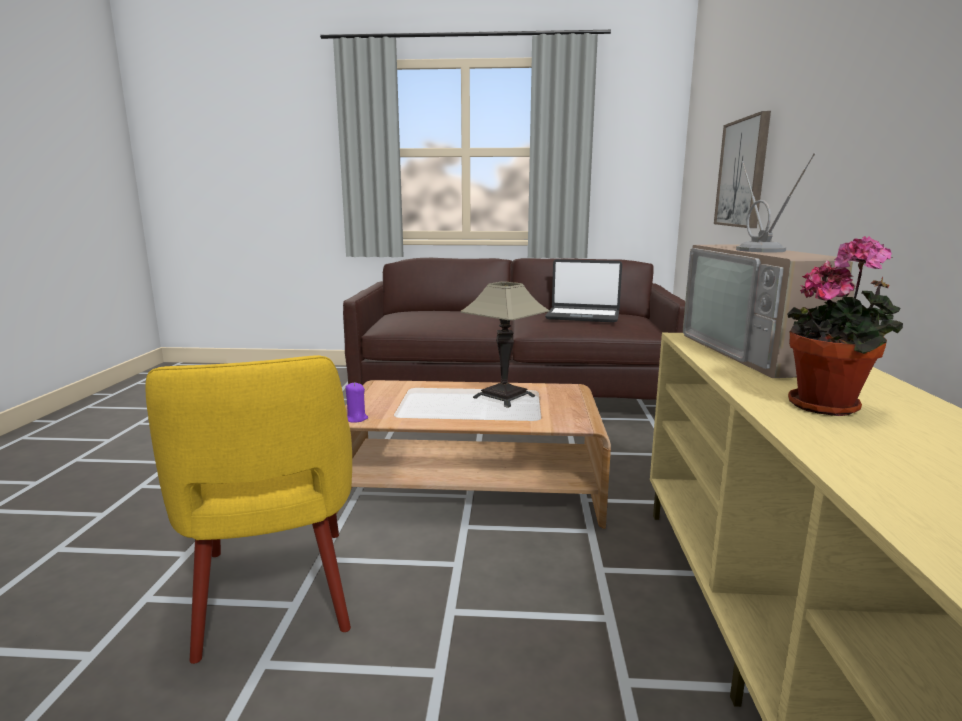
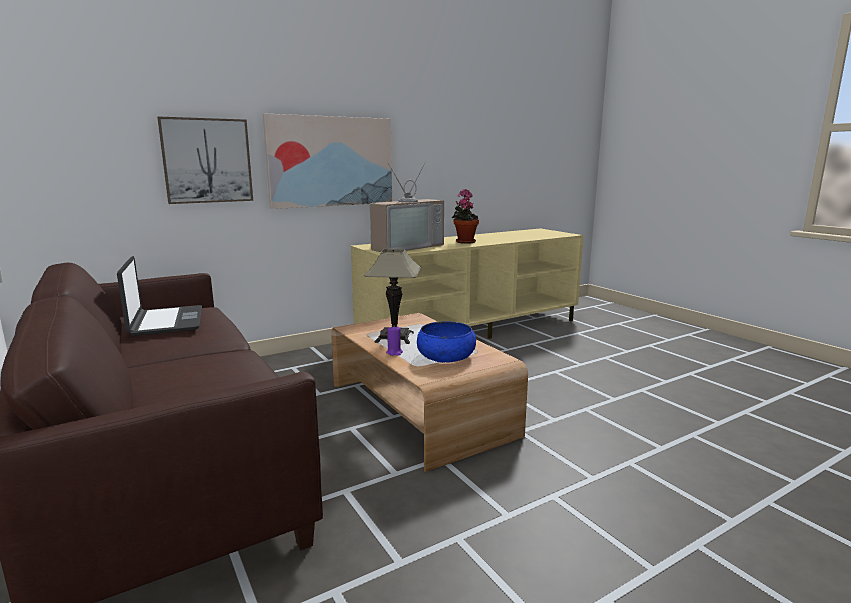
camera: 125 degrees left, 0 degrees up
yellow armchair [145,355,352,664] -> none
purple candle [345,383,368,423] -> purple candle moved to [386,327,403,356]
none -> picture [263,113,392,209]
none -> blue bowl [417,321,476,363]

